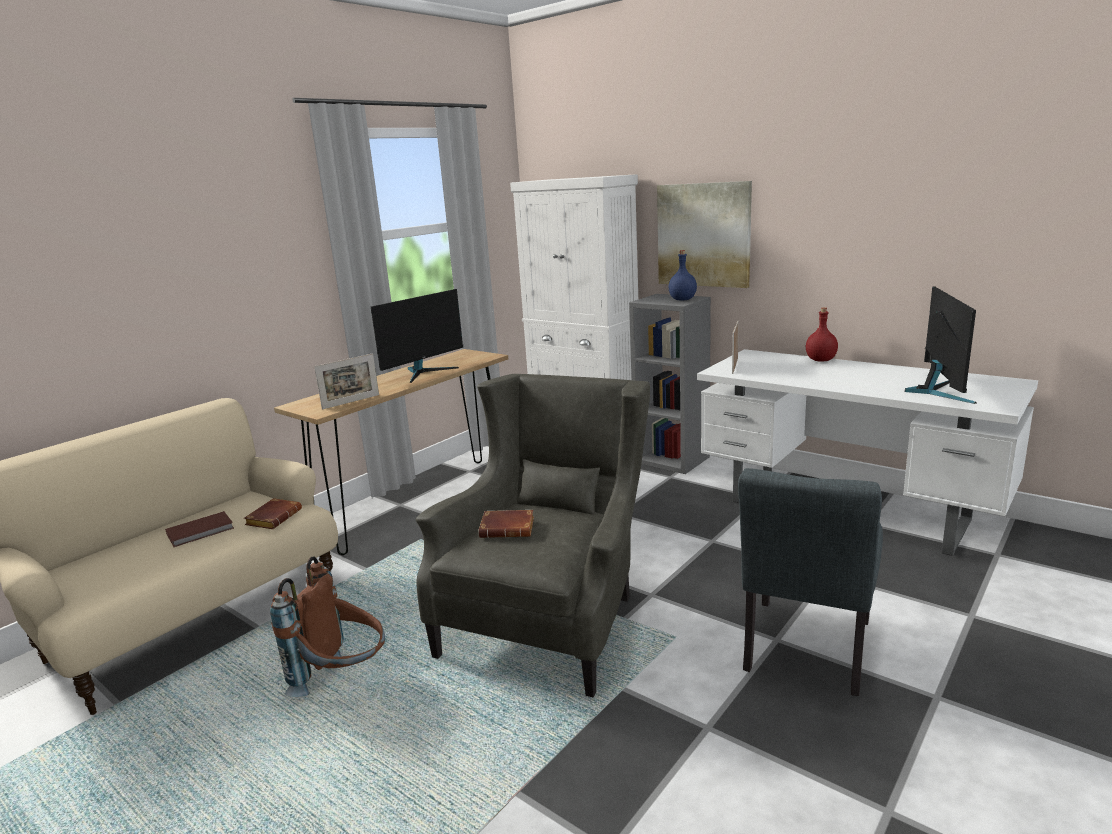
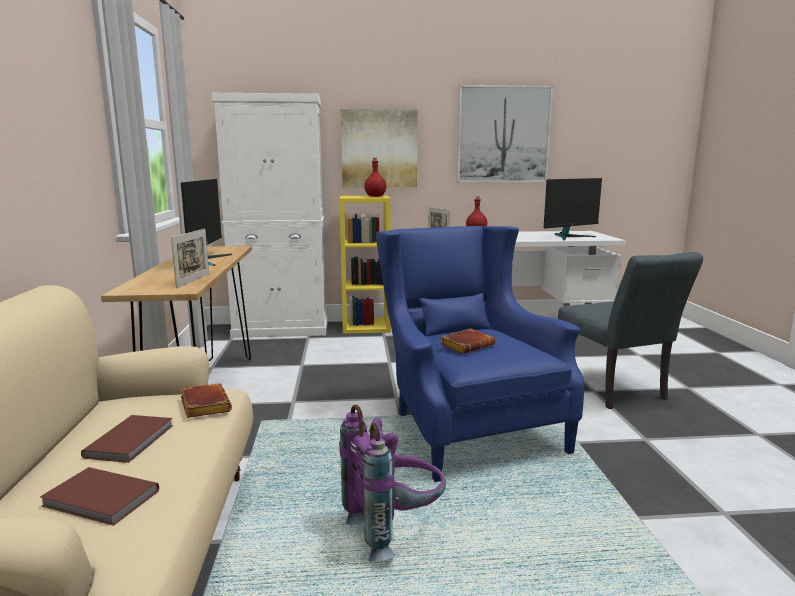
camera: 45 degrees left, 5 degrees down
brown backpack [270,556,385,697] -> purple backpack [339,405,446,562]
grey armchair [416,374,650,697] -> blue armchair [376,226,584,482]
grey bookcase [629,294,711,474] -> yellow bookcase [339,196,391,334]
blue bottle [668,250,697,301] -> red bottle [364,158,386,197]
monitor [904,286,977,404] -> monitor turned 90 degrees clockwise [544,178,602,240]
none -> brown book [40,467,159,526]
none -> picture [457,85,553,182]

